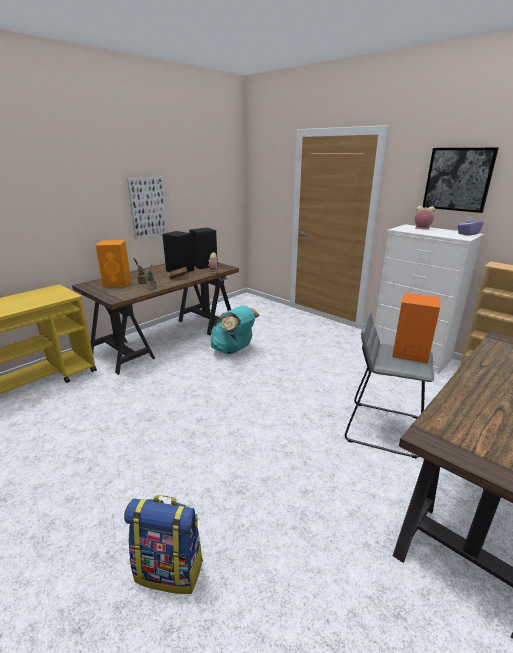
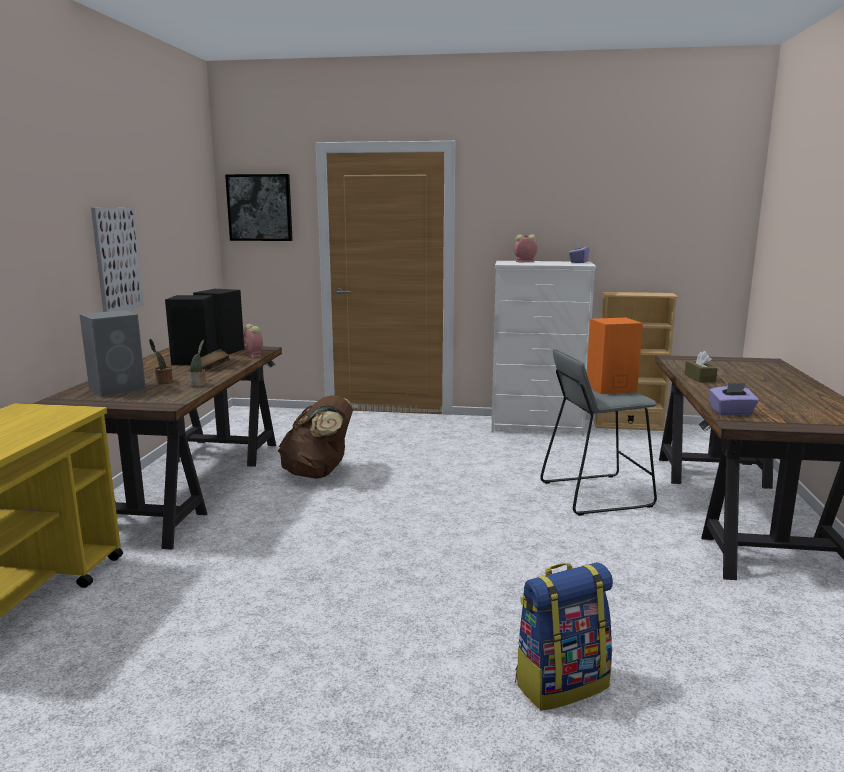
camera: 35 degrees left, 10 degrees down
orange speaker [95,240,131,287] -> grey speaker [79,310,146,397]
turquoise backpack [211,306,260,354] -> brown backpack [278,395,353,479]
picture [423,148,499,213] -> picture moved to [225,174,293,241]
none -> brown tissue box [685,351,718,382]
none -> purple tissue box [709,383,759,415]

